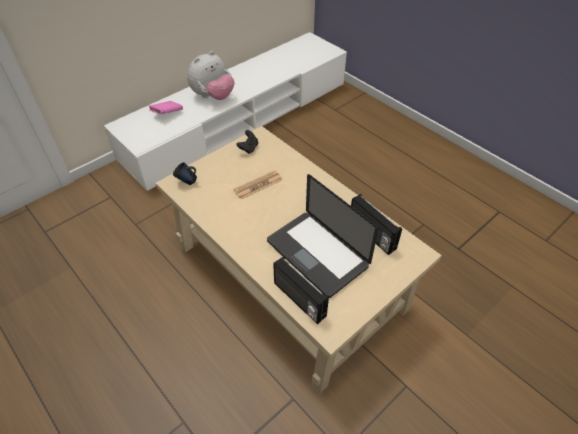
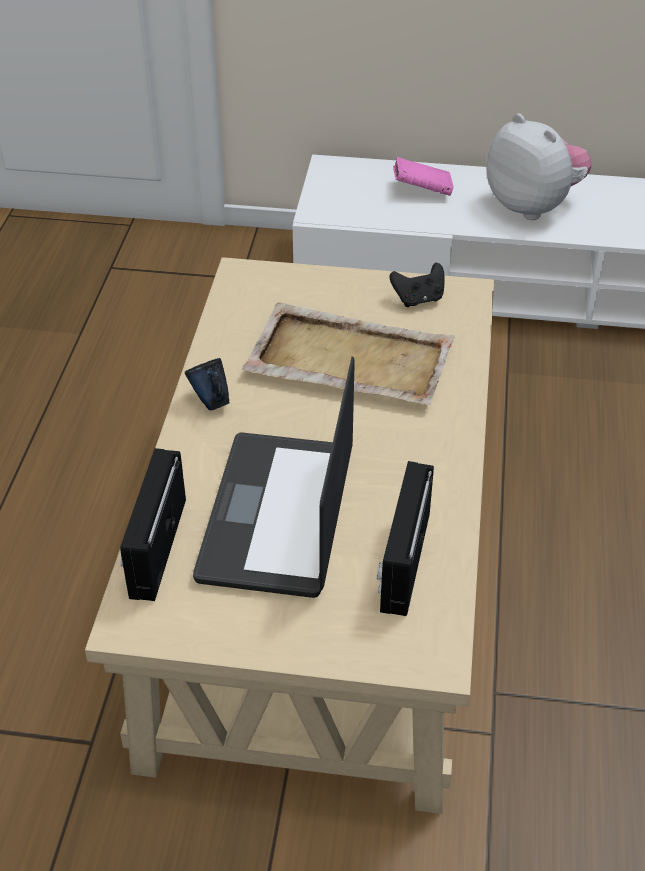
camera: 50 degrees right, 5 degrees down
blue mug [173,162,197,185] -> blue mug moved to [185,358,230,410]
plush toy [187,51,234,100] -> plush toy turned 135 degrees counterclockwise [487,113,592,220]
newspaper [233,171,282,199] -> beige tray [242,302,455,405]

